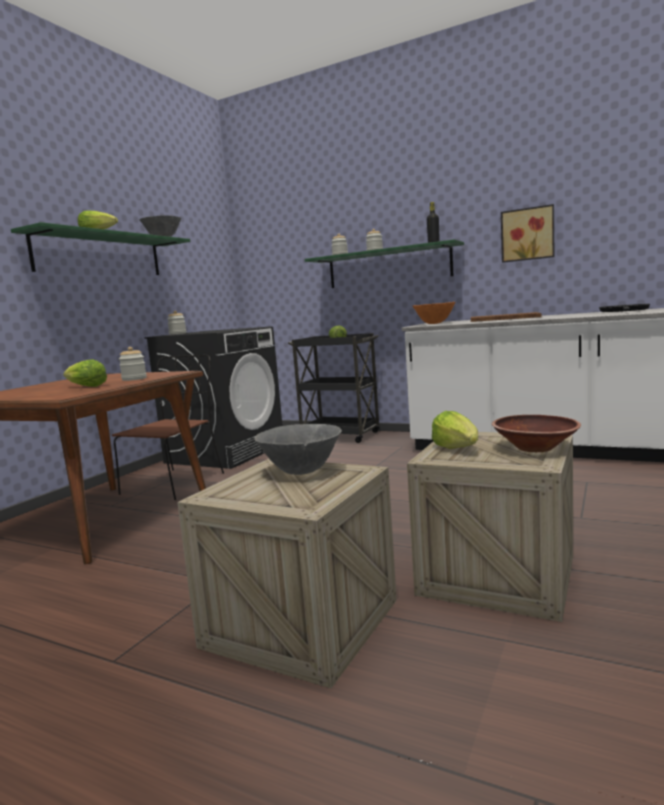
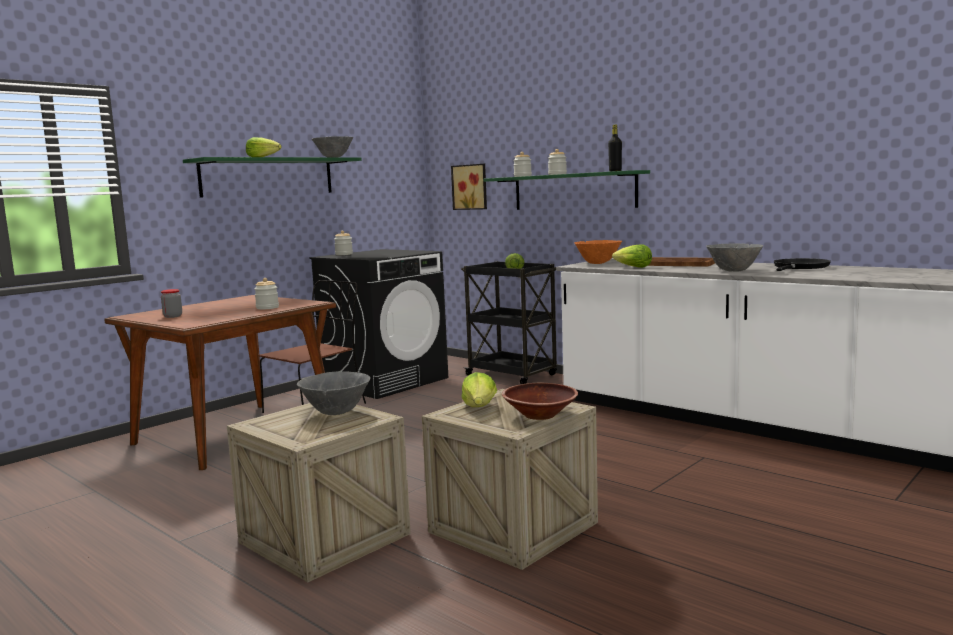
camera: 15 degrees right, 0 degrees up
lettuce [63,359,107,387] -> lettuce moved to [612,244,652,268]
picture [501,204,555,263] -> picture moved to [451,164,487,210]
none -> jar [161,289,182,318]
none -> grey bowl [706,244,763,271]

